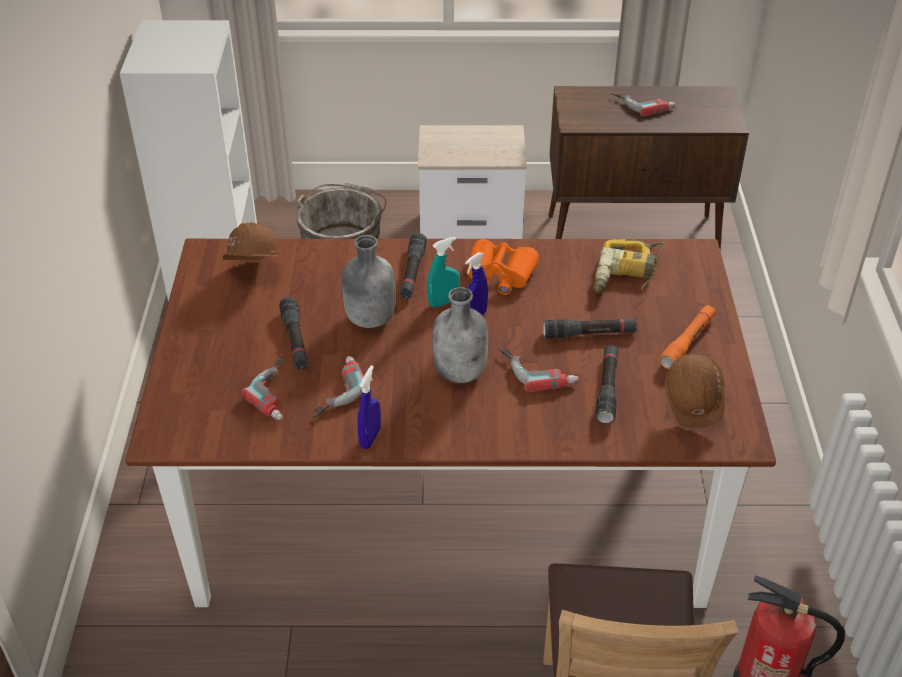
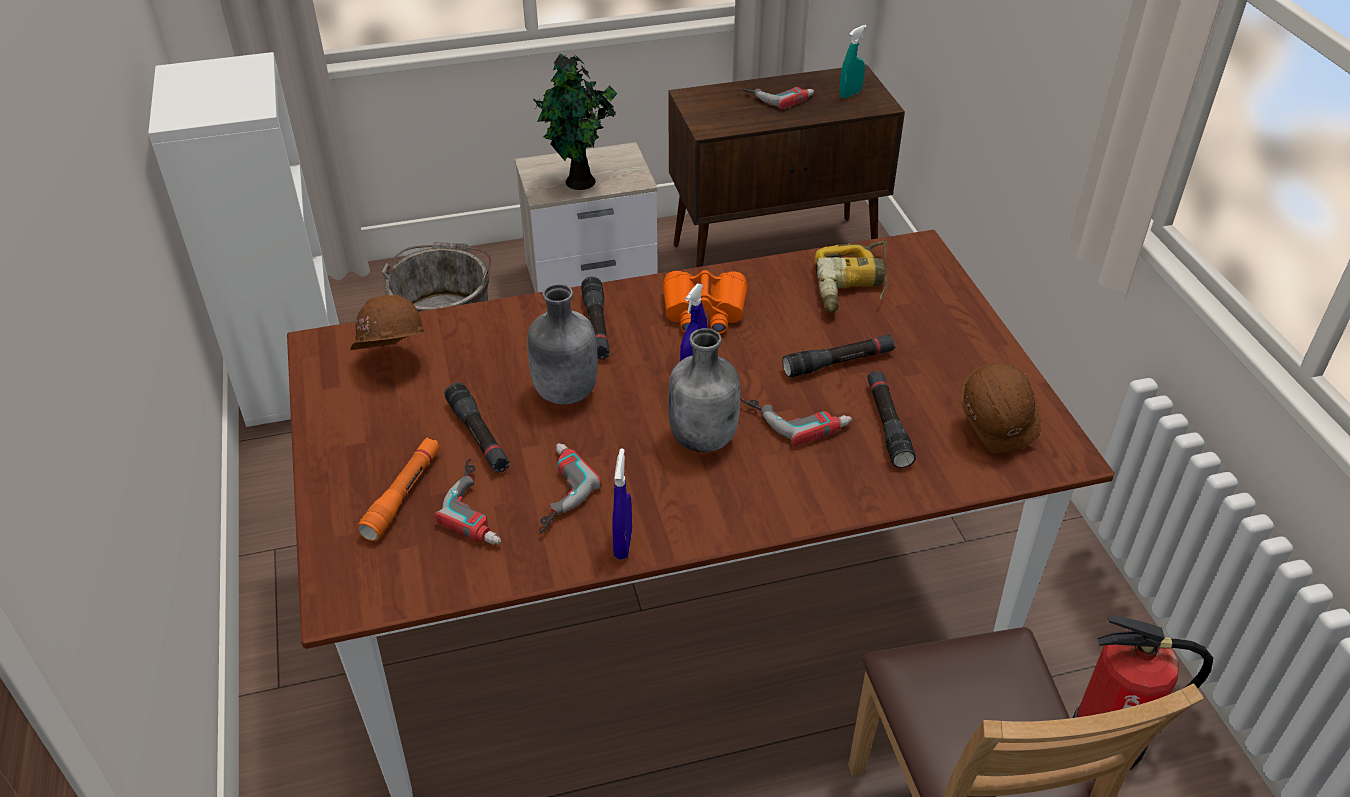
camera: 15 degrees left, 0 degrees up
turquoise spray bottle [427,237,460,307] -> turquoise spray bottle moved to [840,25,867,98]
orange flashlight [659,305,716,369] -> orange flashlight moved to [356,437,440,541]
none -> potted plant [533,53,618,190]

